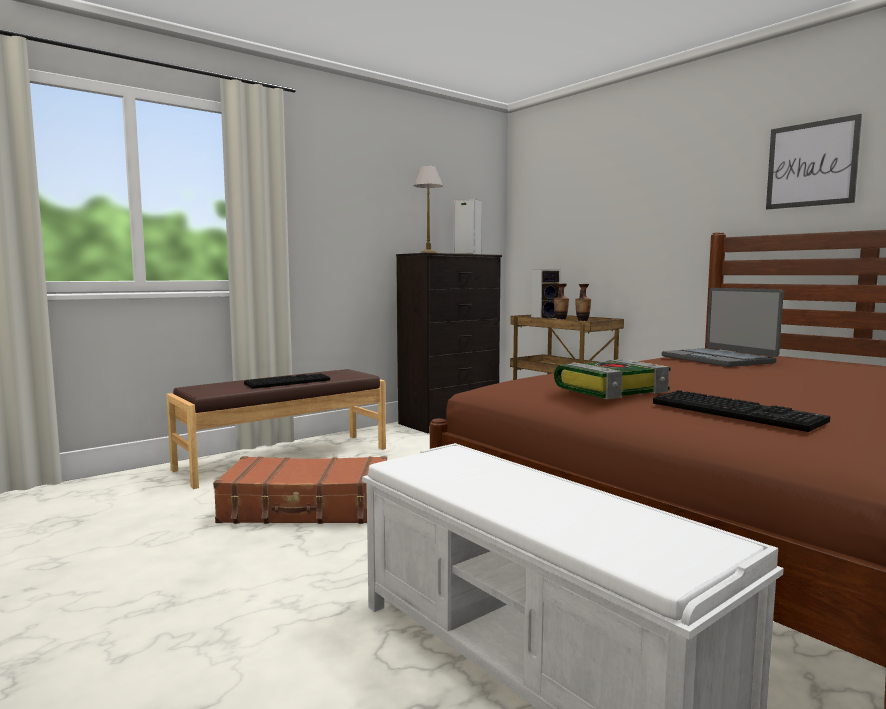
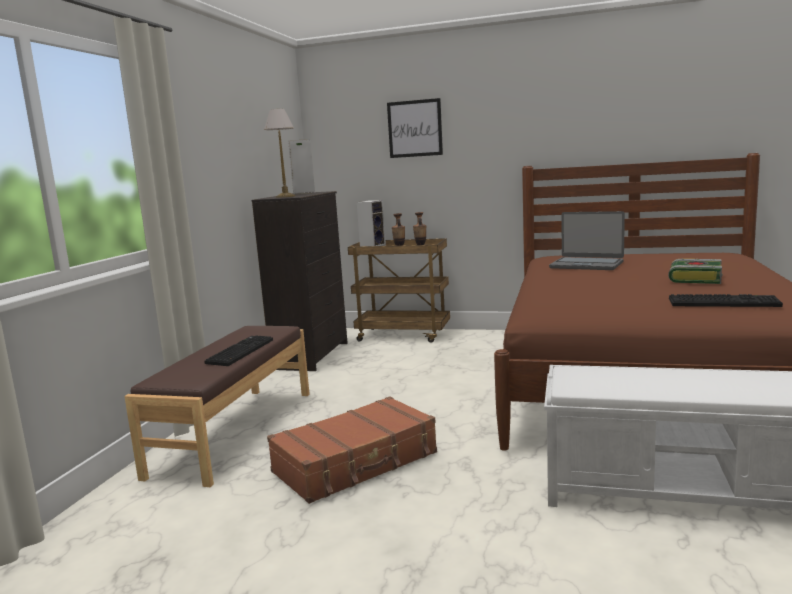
camera: 35 degrees left, 5 degrees up
book [554,359,671,399] -> book moved to [668,259,723,284]
picture [766,114,862,209] -> picture moved to [387,98,443,158]

